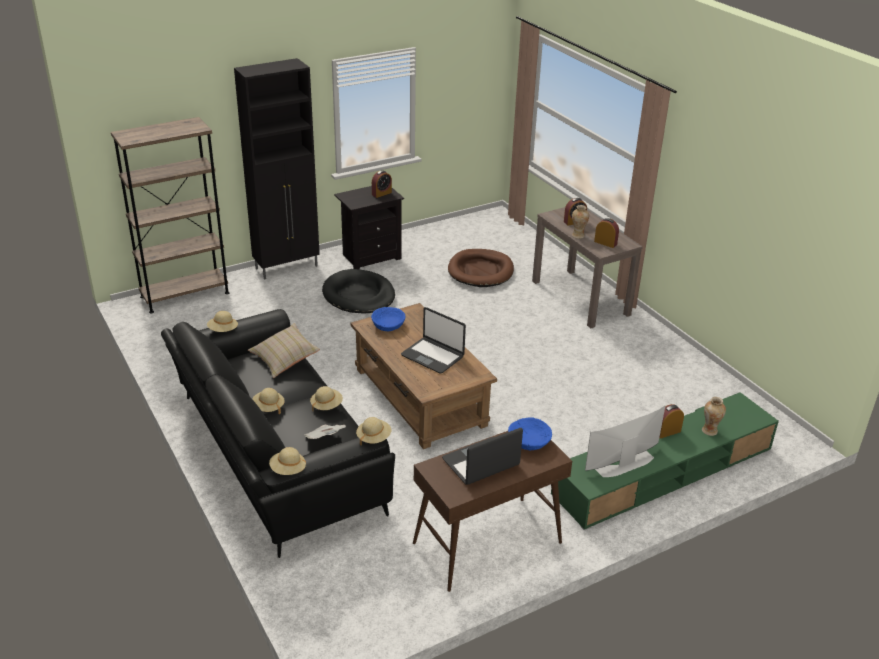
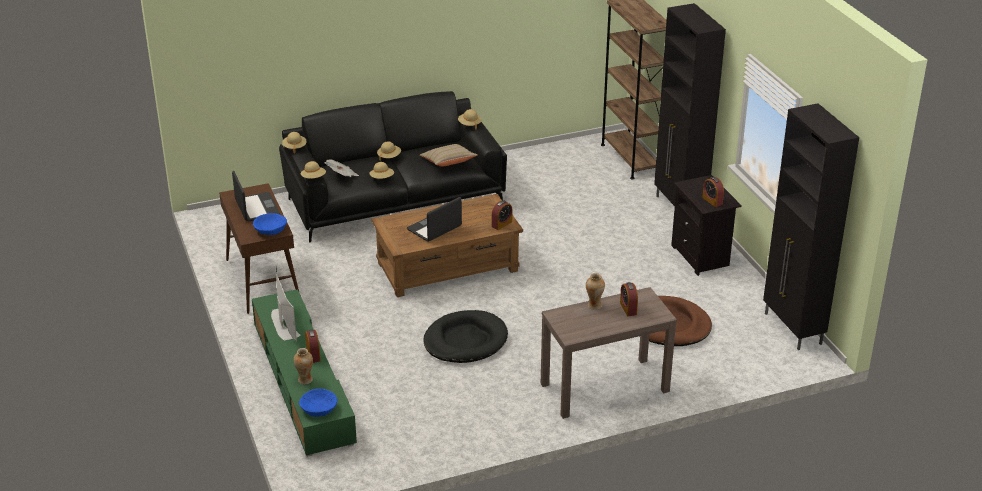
camera: 100 degrees right, 0 degrees up
black dog bed [322,269,395,313] -> black dog bed moved to [423,310,508,363]
blue bowl [371,307,405,331] -> blue bowl moved to [299,388,337,417]
alarm clock [594,218,619,248] -> alarm clock moved to [492,201,512,230]
none -> black cabinet [763,103,859,350]

